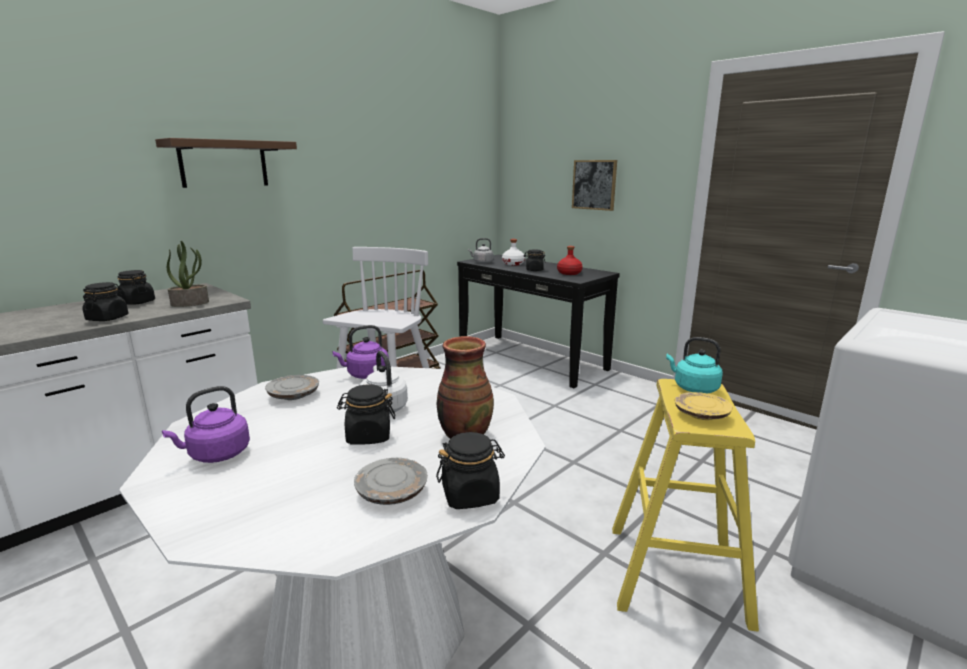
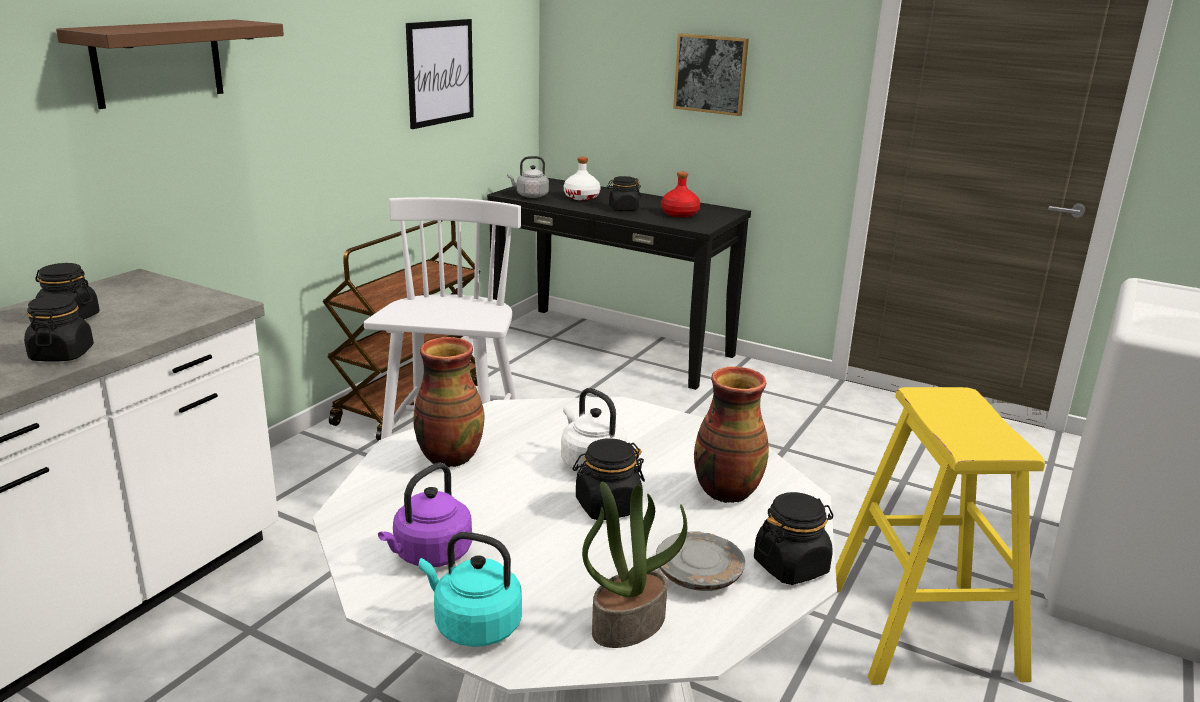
camera: 15 degrees left, 5 degrees up
potted plant [167,241,209,307] -> potted plant moved to [582,482,687,648]
grey plate [265,375,319,400] -> vase [414,337,484,467]
purple kettle [333,325,388,379] -> none
turquoise kettle [666,337,723,393] -> turquoise kettle moved to [419,532,522,647]
yellow plate [675,392,733,420] -> none
none -> picture [406,19,474,129]

